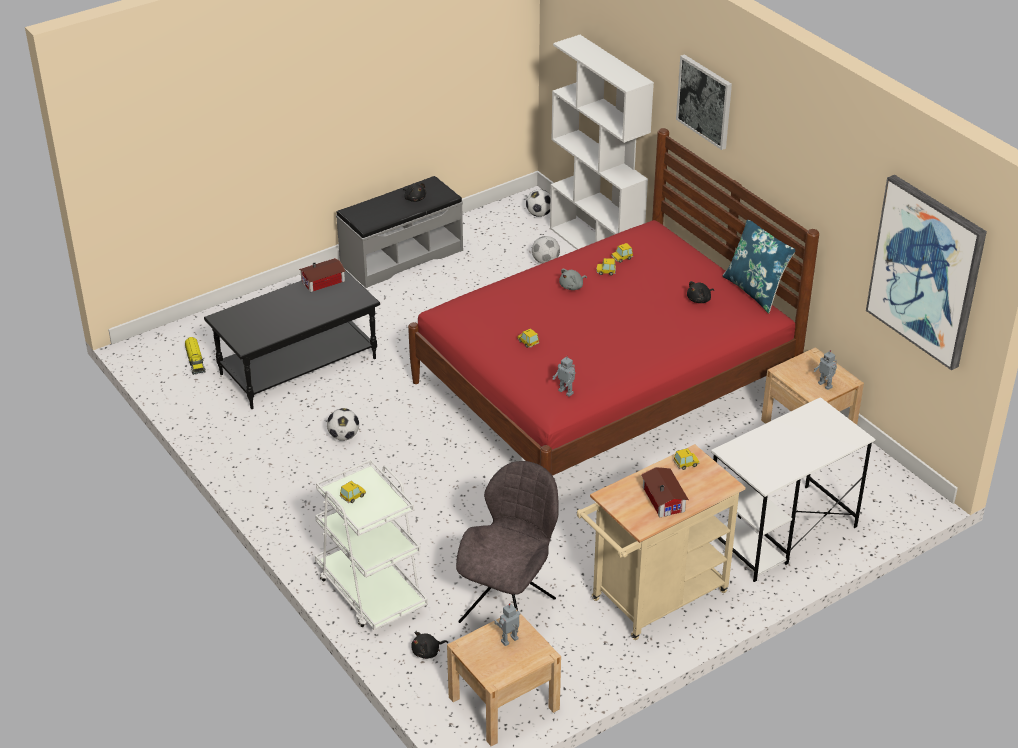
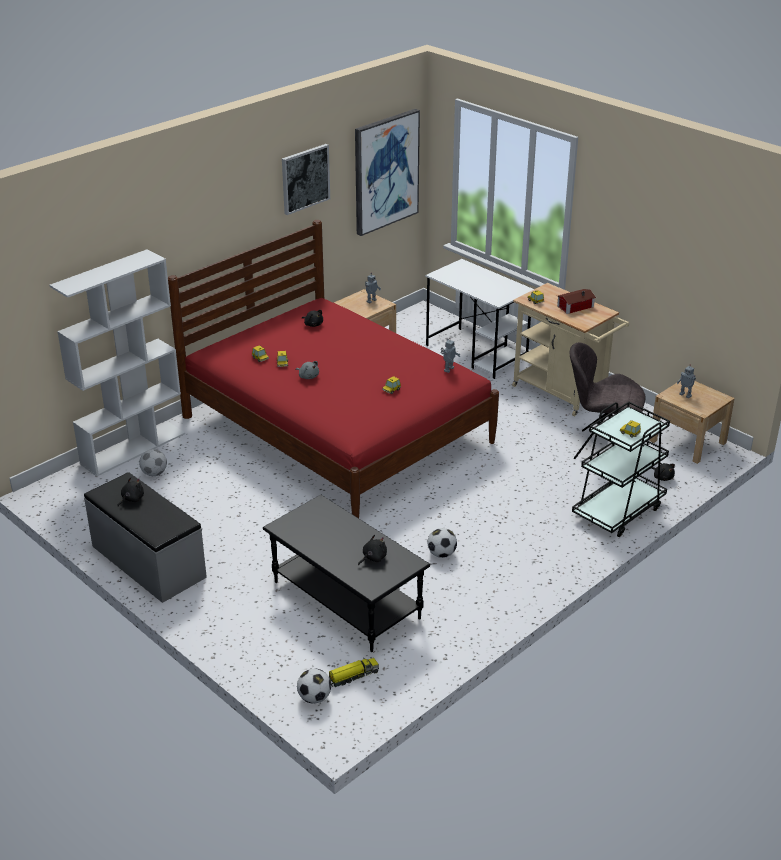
camera: 100 degrees left, 5 degrees down
toy house [299,258,345,292] -> none
white cart [315,459,428,630] -> black cart [572,401,670,537]
football [526,189,551,217] -> football moved to [297,669,331,704]
picture [676,54,732,150] -> picture moved to [282,144,330,215]
blue pillow [723,220,795,314] -> none
none -> black plush toy [358,535,387,565]

